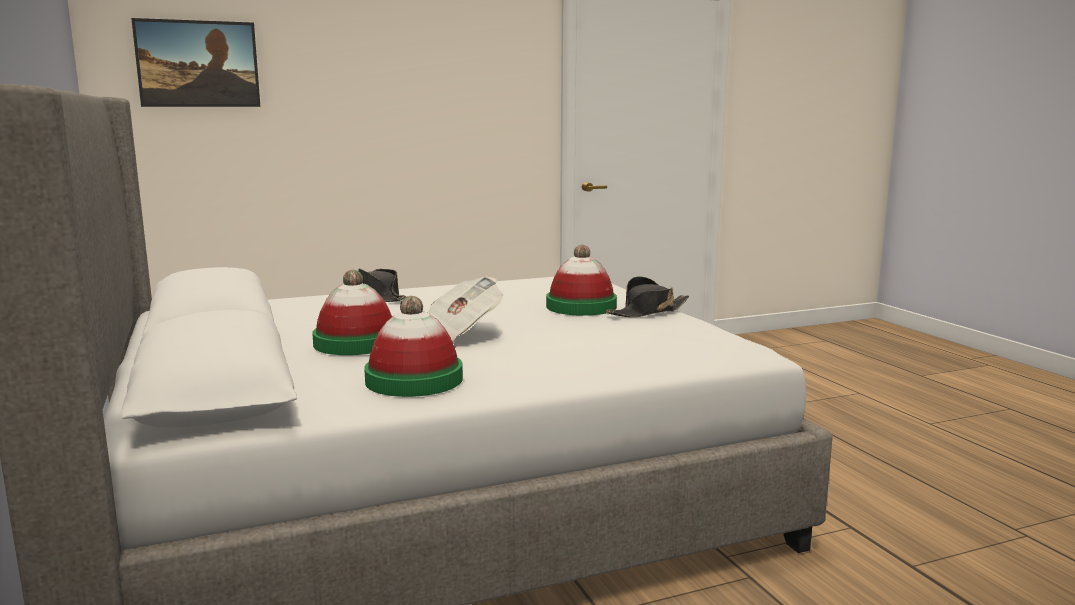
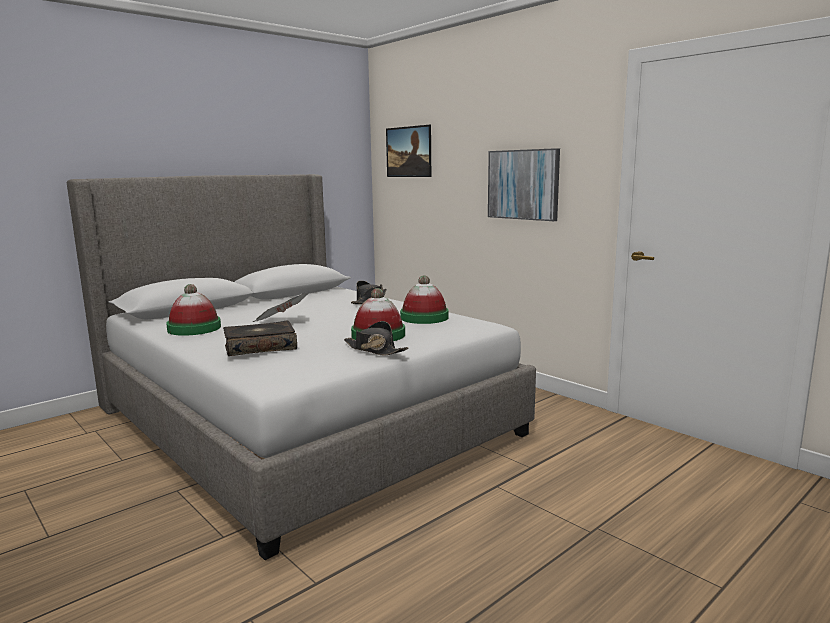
camera: 70 degrees right, 0 degrees up
hat [312,270,392,355] -> hat moved to [400,275,449,324]
none -> book [223,321,297,356]
none -> picture [488,148,560,221]

